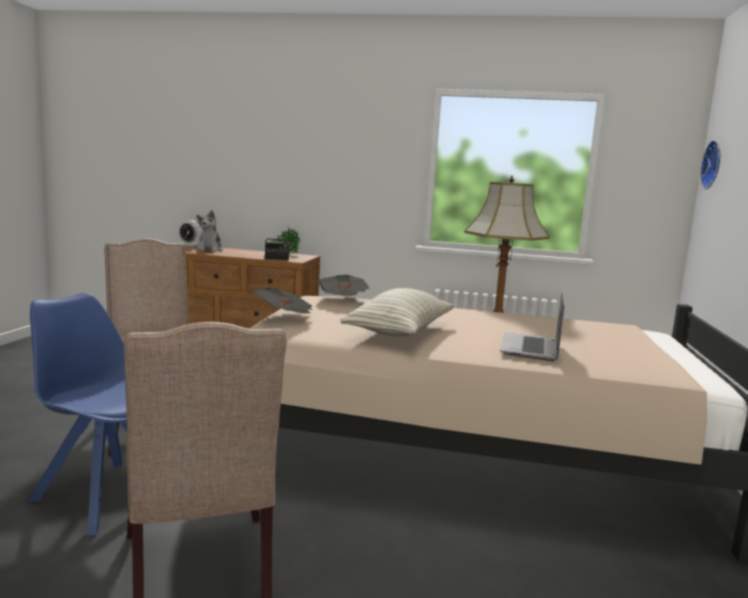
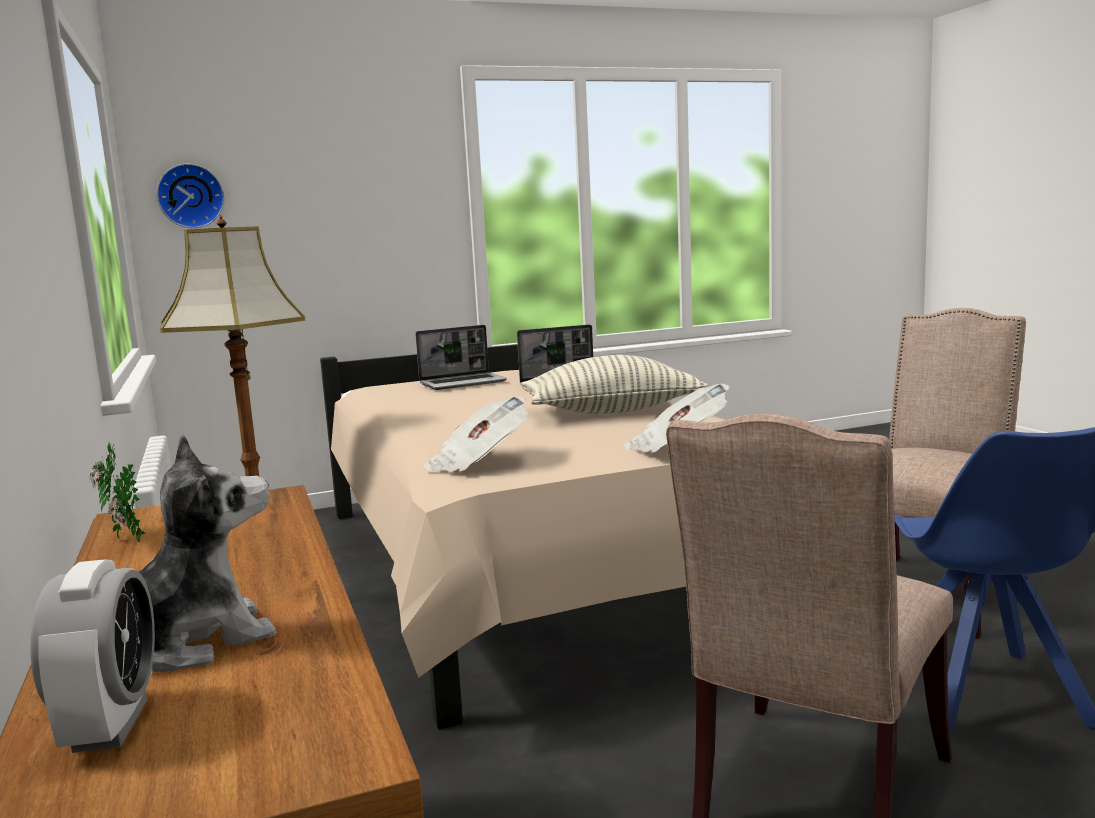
camera: 120 degrees left, 0 degrees up
radio [265,224,290,260] -> none
none -> laptop [415,325,507,390]

